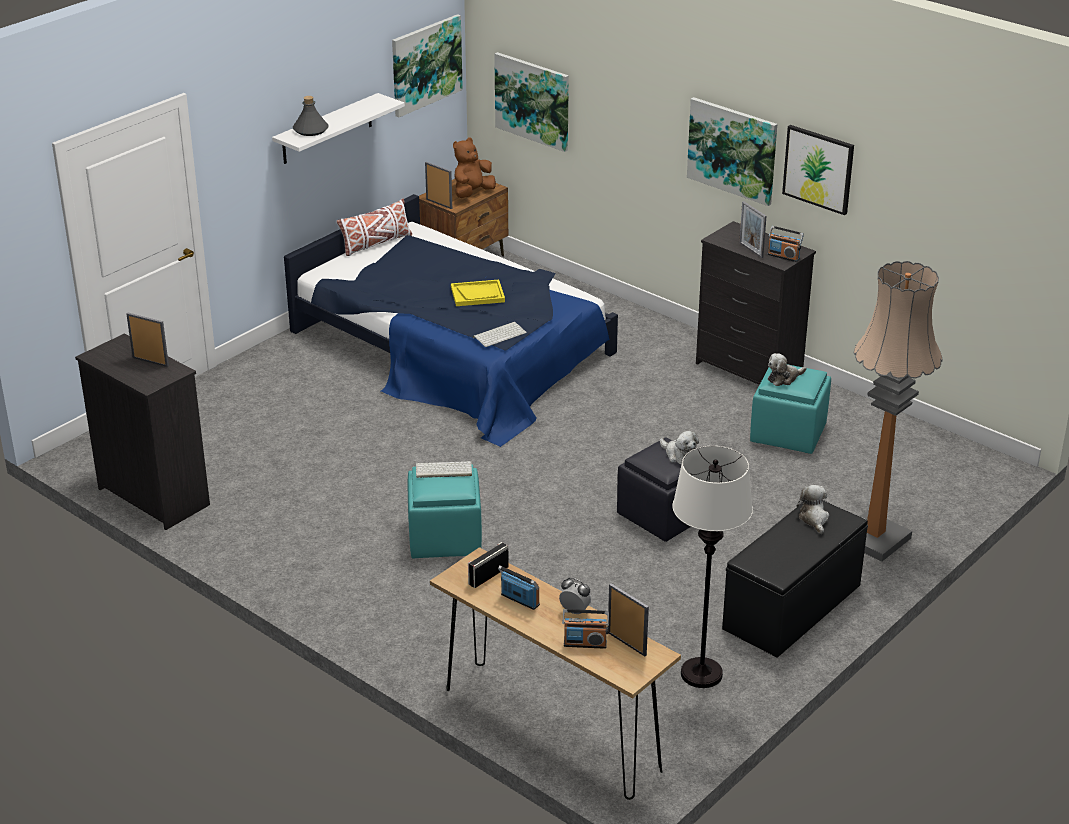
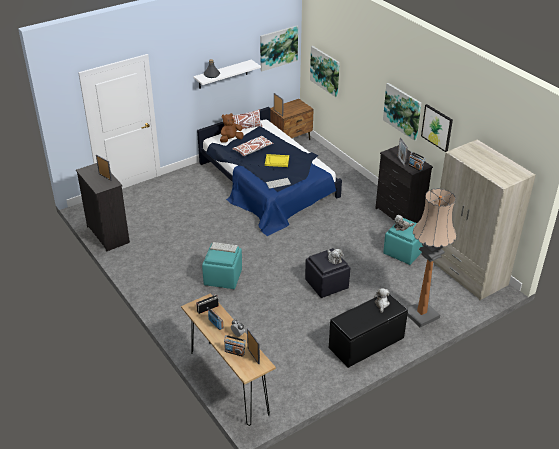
camera: 15 degrees right, 5 degrees up
brown plush toy [453,138,496,198] -> brown plush toy moved to [220,113,244,143]
white floor lamp [672,446,753,688] -> none
none -> white pillow [233,136,273,156]
none -> beige wardrobe [433,140,536,300]

